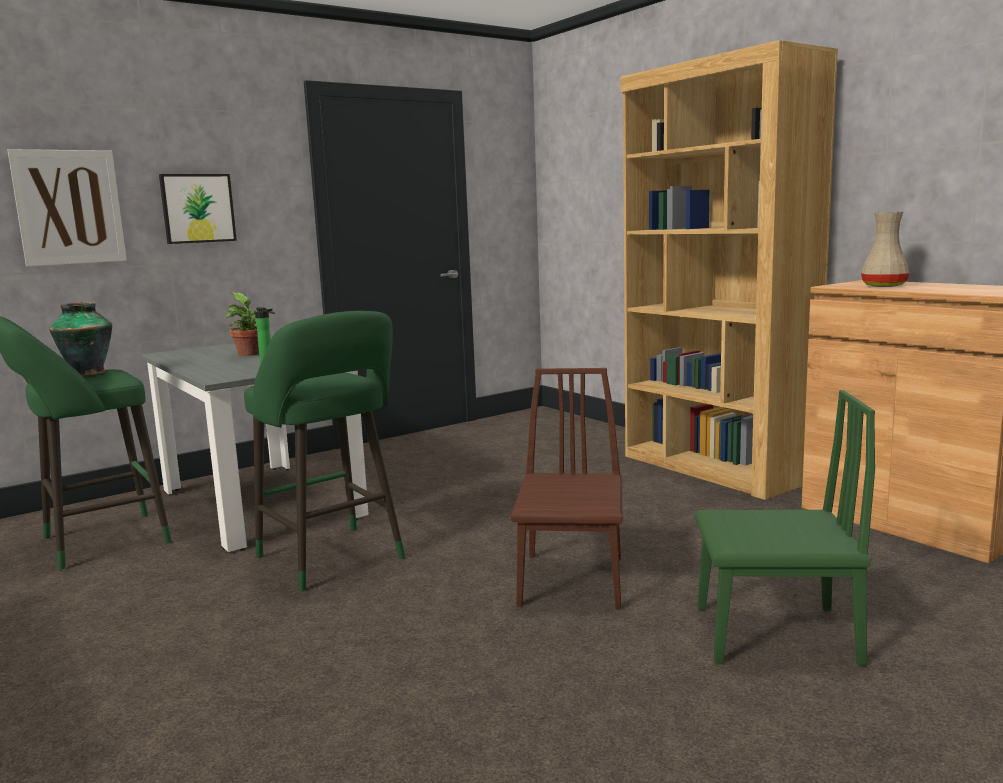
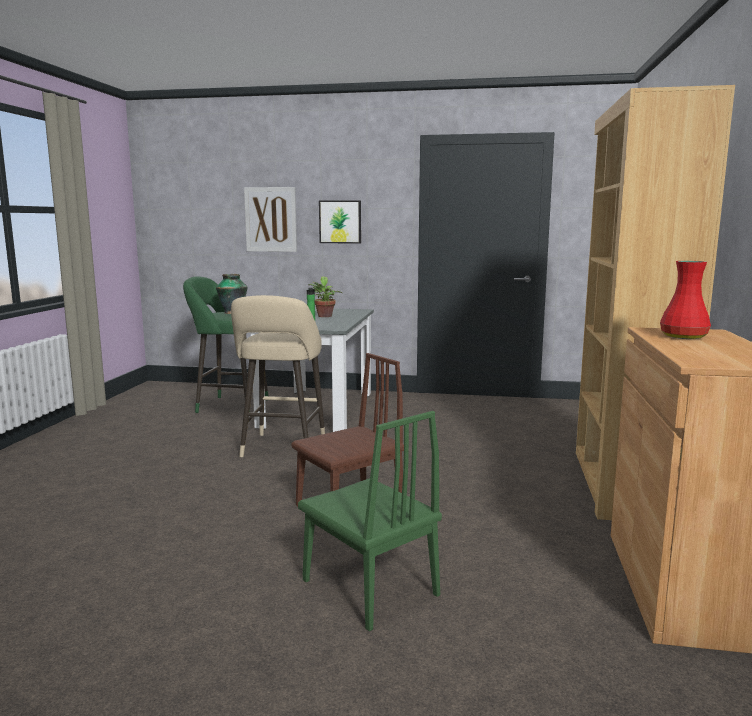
camera: 45 degrees right, 0 degrees up
green stool [244,311,405,591] -> beige stool [231,295,325,461]
beige vase [861,212,910,287] -> red vase [660,261,711,339]

